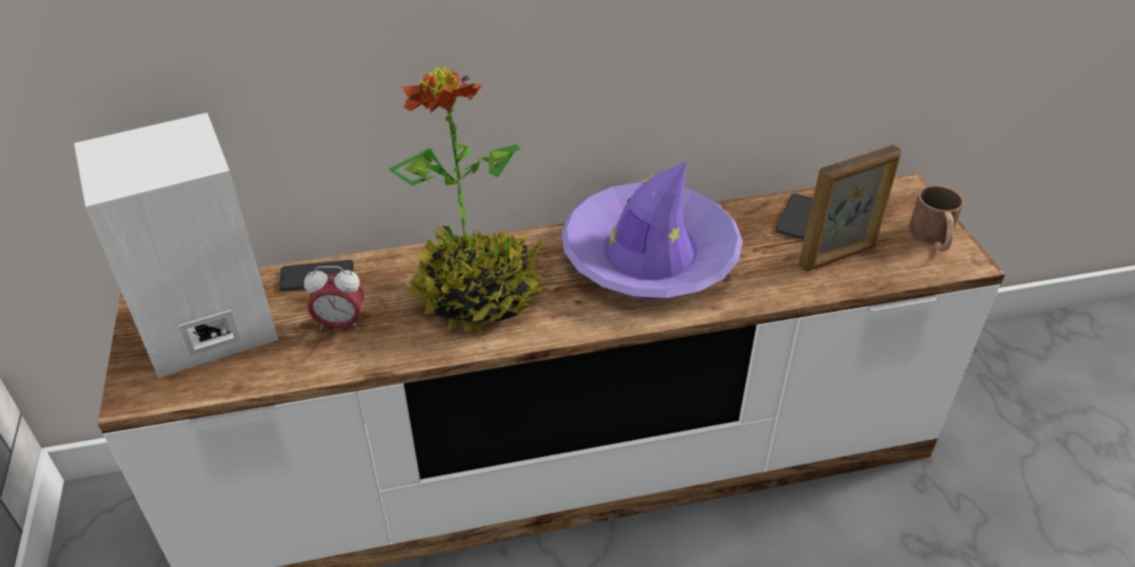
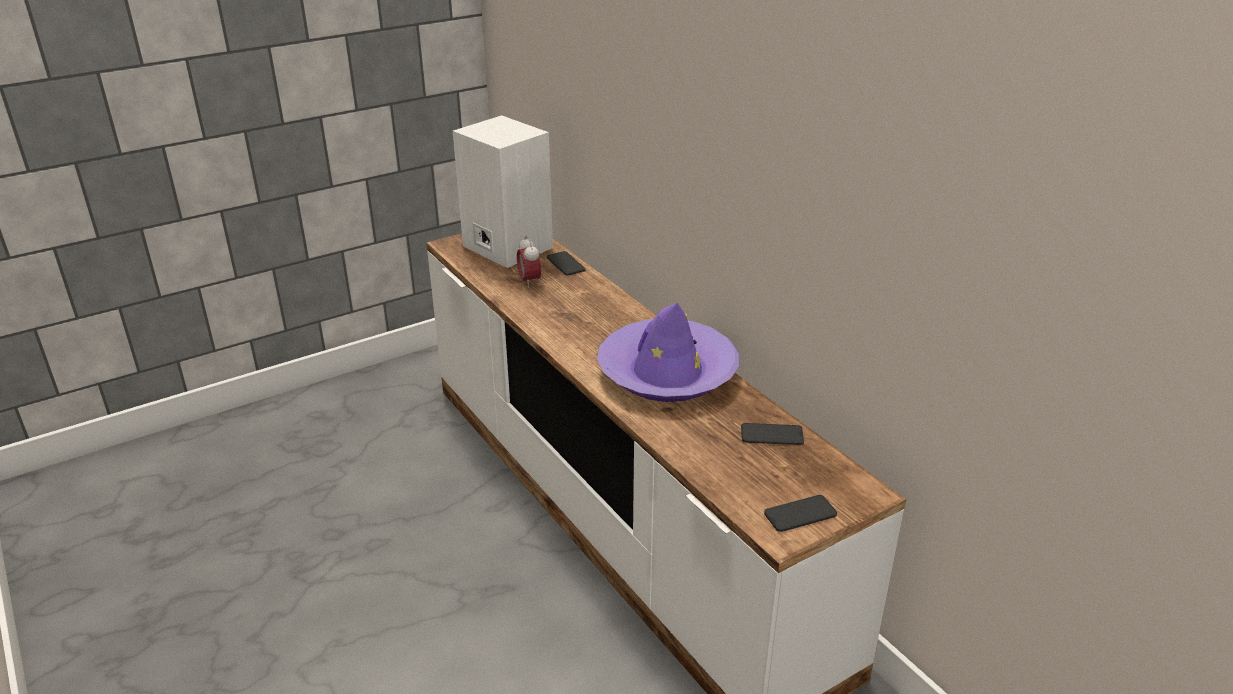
camera: 70 degrees right, 10 degrees down
potted plant [389,67,544,333] -> none
picture frame [799,145,902,271] -> none
brown mug [909,186,964,251] -> phone [764,495,837,532]

